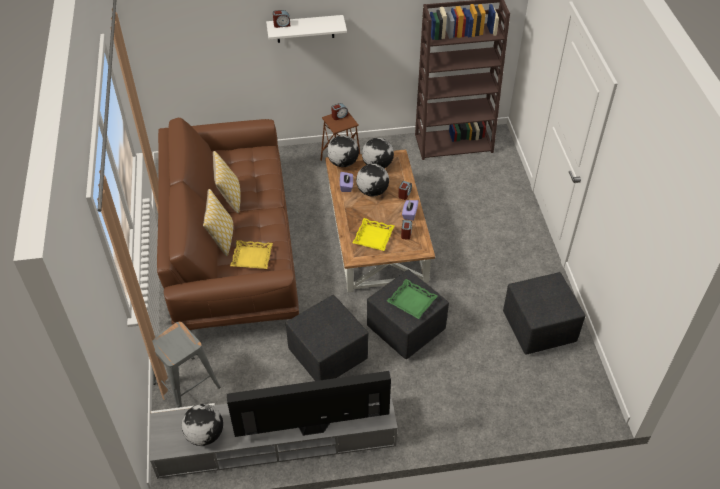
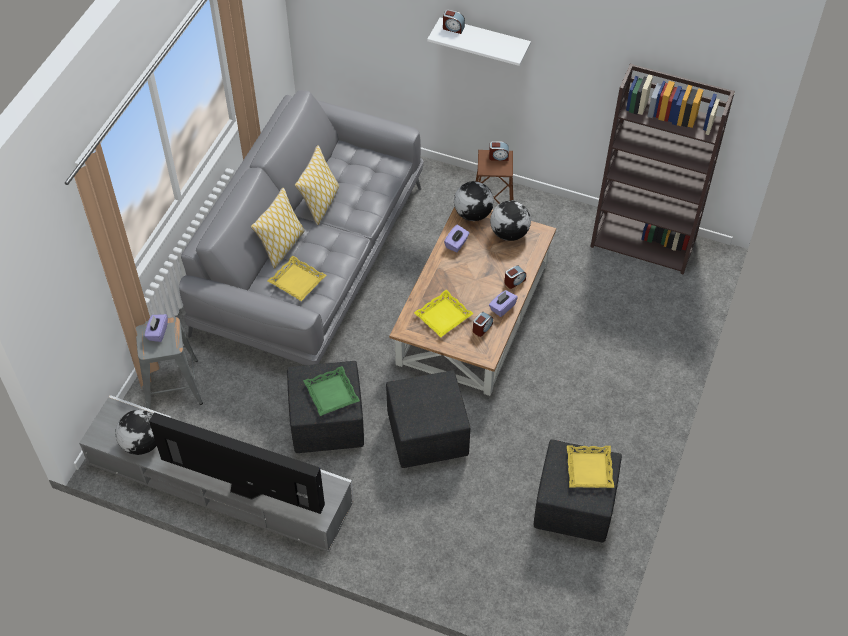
camera: 30 degrees right, 5 degrees up
brown sofa [157,118,299,330] -> grey sofa [179,90,424,365]
globe [356,164,389,197] -> none
green tray [387,279,438,319] -> green tray moved to [303,366,360,416]
none -> purple tissue box [144,314,168,342]
none -> yellow tray [567,445,614,488]

